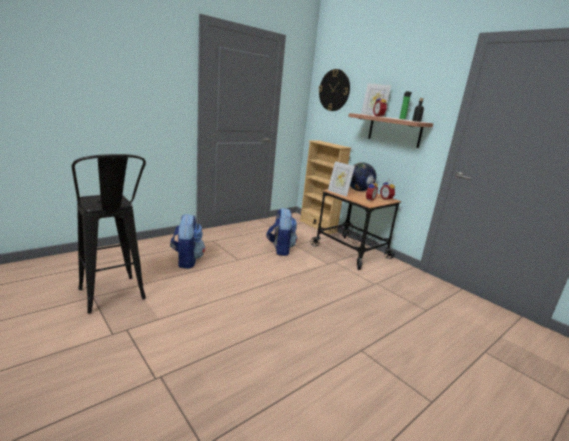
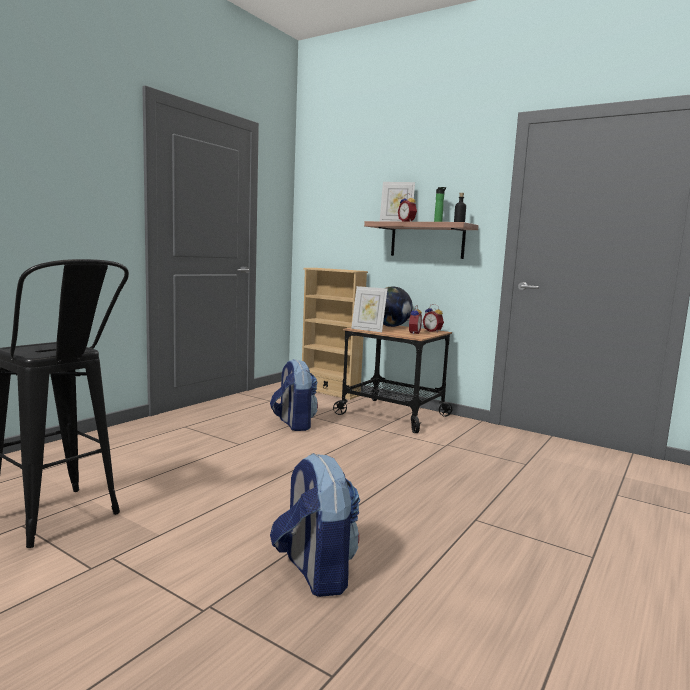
camera: 15 degrees left, 10 degrees down
backpack [170,213,205,269] -> backpack moved to [270,453,360,597]
wall clock [319,69,350,111] -> none

